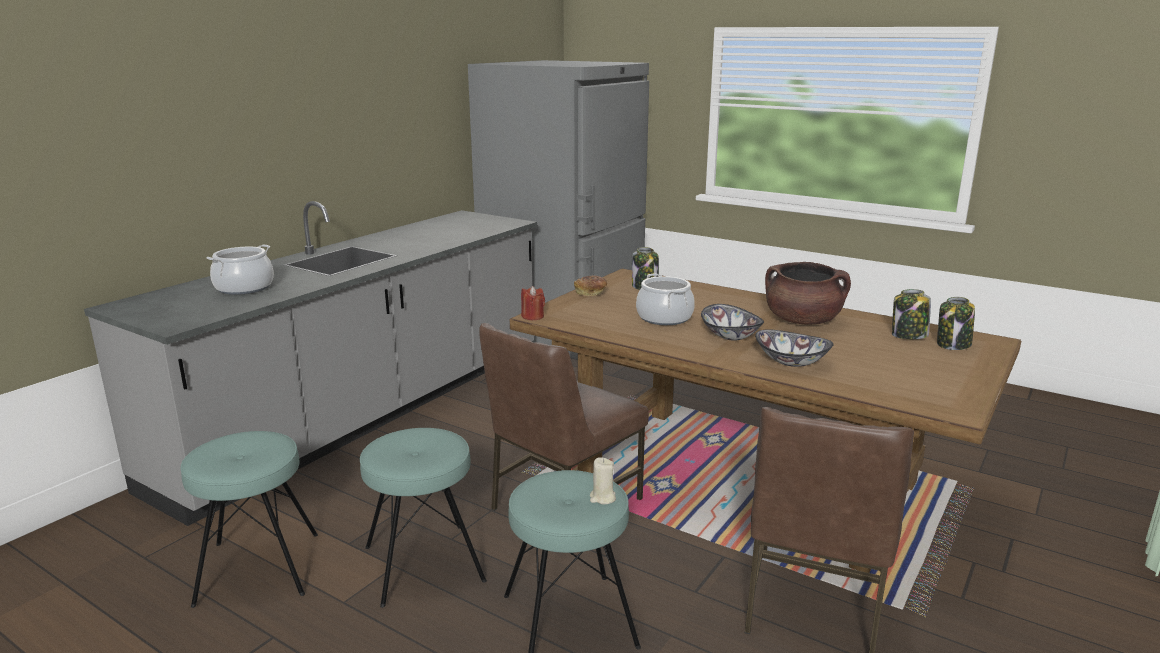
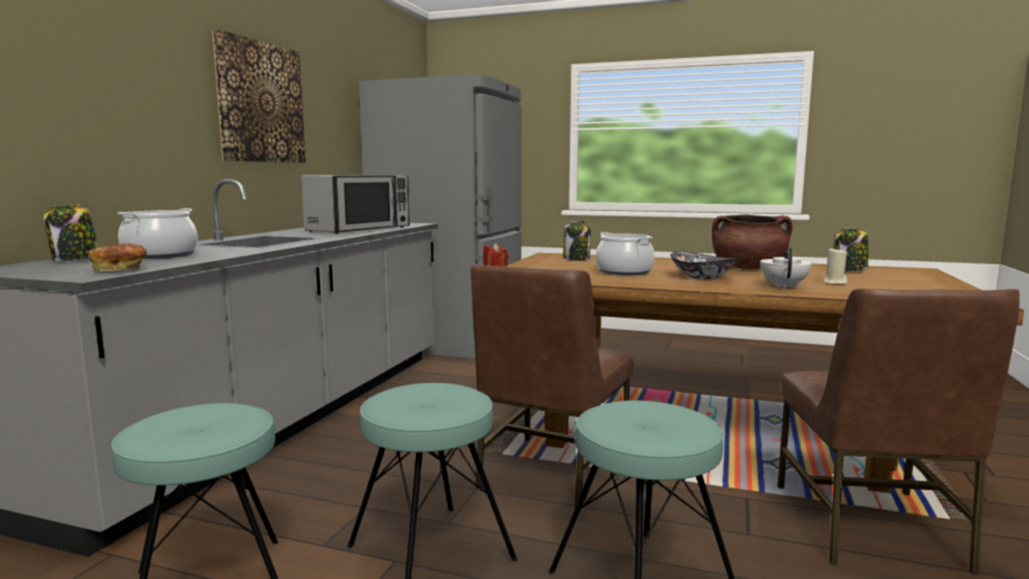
camera: 15 degrees left, 10 degrees down
bread [574,275,607,296] -> bread moved to [89,243,147,271]
beige candle [590,457,616,504] -> beige candle moved to [823,248,848,285]
bowl [755,329,834,367] -> white teapot [760,248,812,289]
jar [937,297,975,350] -> jar moved to [43,204,99,261]
none -> picture [212,29,306,163]
none -> microwave [301,175,410,234]

